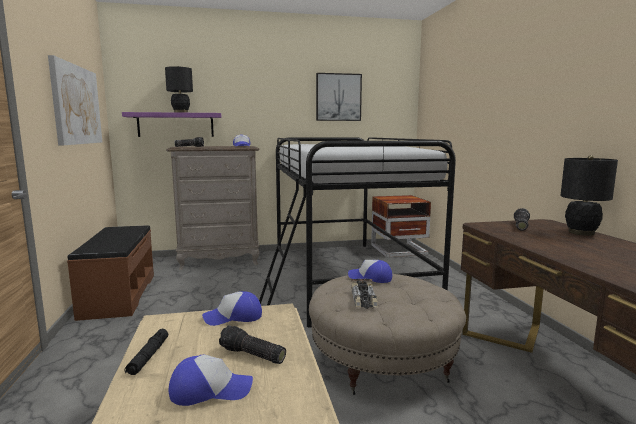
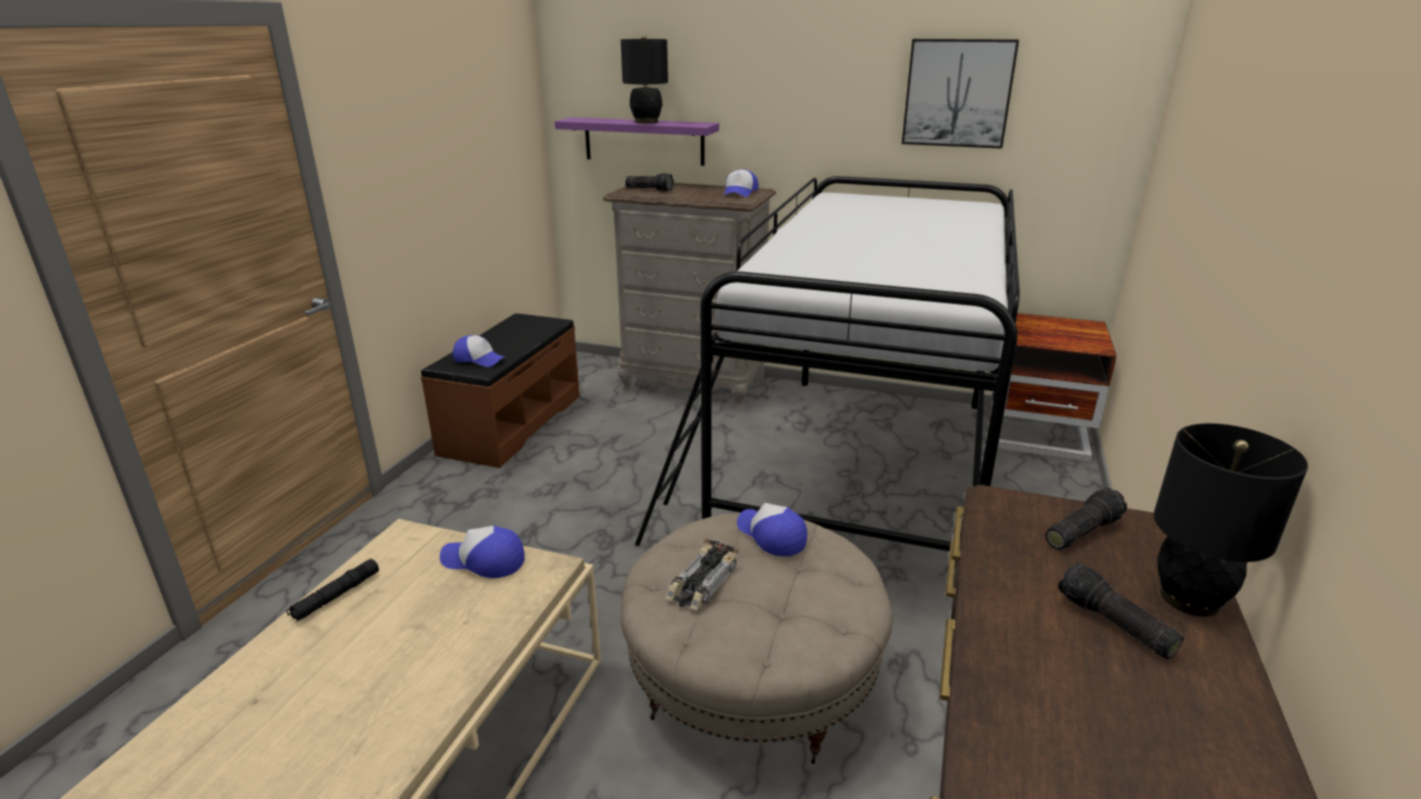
camera: 30 degrees right, 15 degrees up
picture [48,55,102,145] -> none
cap [168,355,253,406] -> cap moved to [453,335,506,367]
flashlight [219,325,286,364] -> flashlight moved to [1058,562,1184,659]

